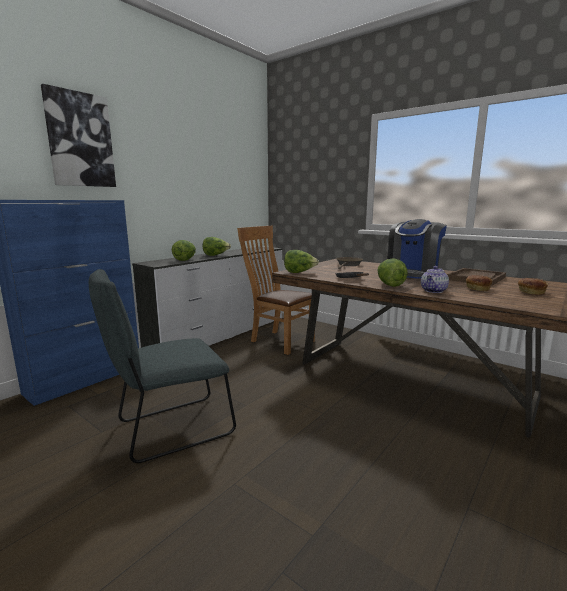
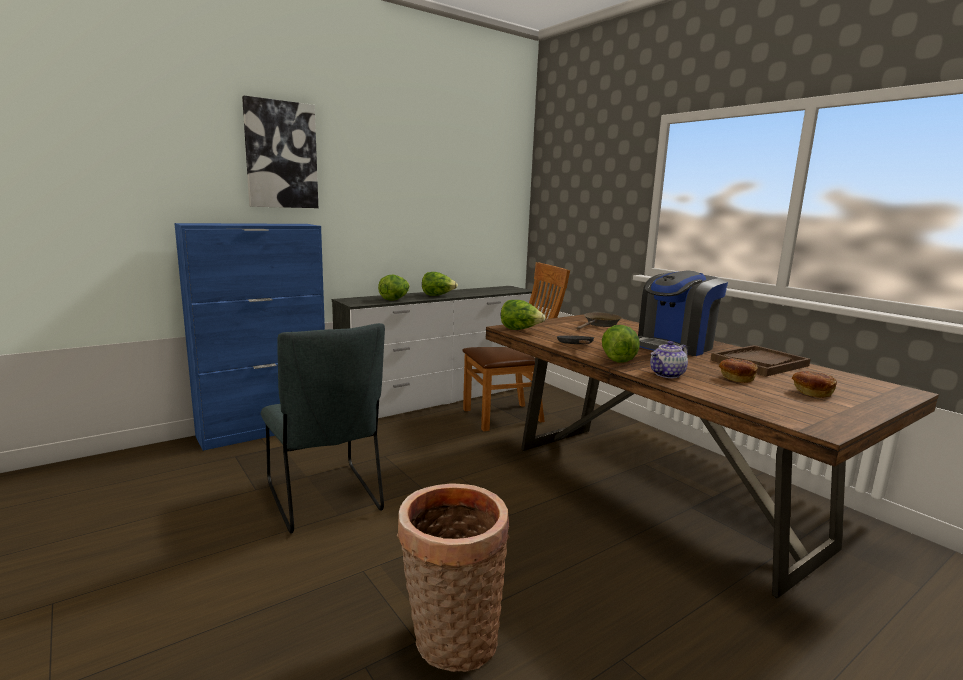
camera: 15 degrees right, 0 degrees up
grey chair [89,269,236,463] -> grey chair turned 105 degrees counterclockwise [261,323,385,533]
brown chair [237,226,315,355] -> brown chair turned 105 degrees clockwise [462,262,570,431]
none -> basket [397,483,509,672]

